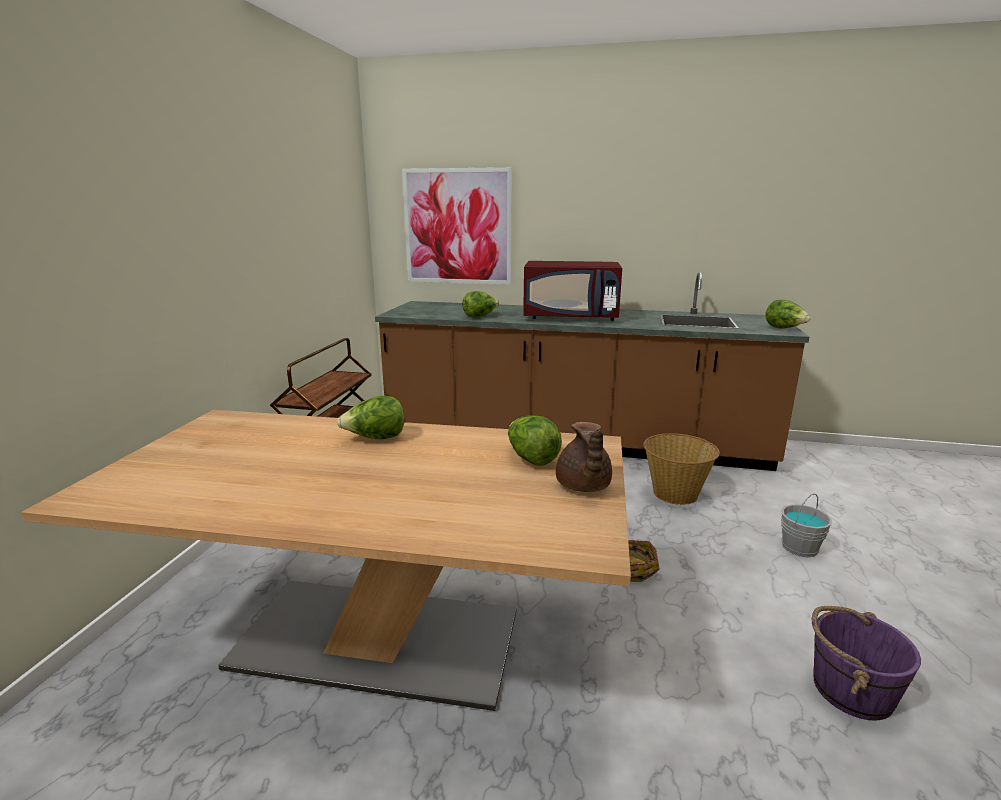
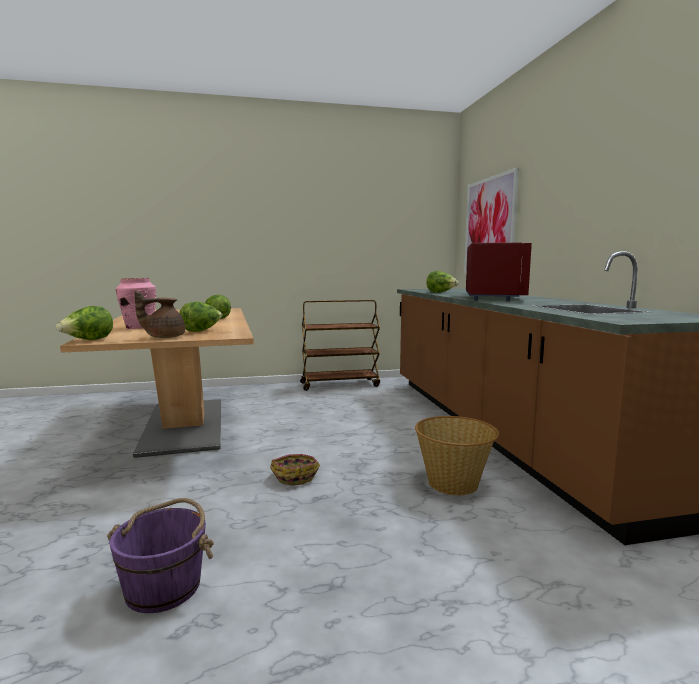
camera: 65 degrees right, 10 degrees down
red microwave [523,261,622,321] -> red microwave turned 150 degrees counterclockwise [466,242,532,301]
lettuce [765,299,811,328] -> lettuce moved to [56,306,113,340]
grey bucket [781,493,832,558] -> none
none -> pink vase [116,278,156,329]

